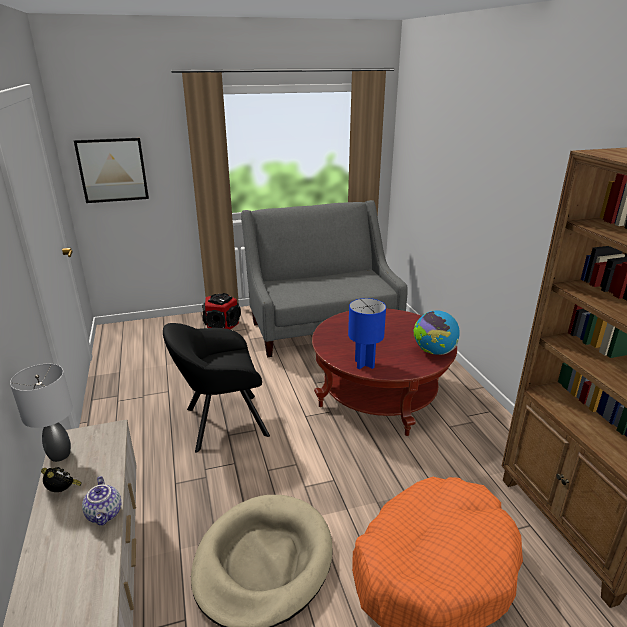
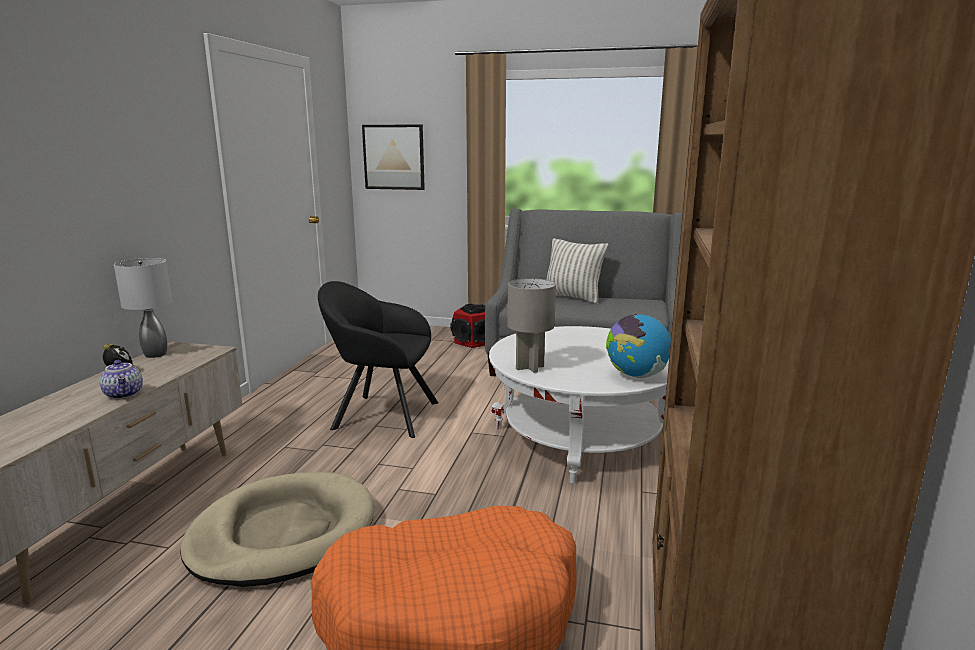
camera: 30 degrees right, 10 degrees down
teapot [82,476,121,526] -> teapot turned 45 degrees counterclockwise [99,360,143,399]
red coffee table [312,308,457,436] -> white coffee table [489,326,669,483]
blue table lamp [348,298,386,369] -> grey table lamp [507,278,556,373]
none -> pillow [546,238,608,304]

